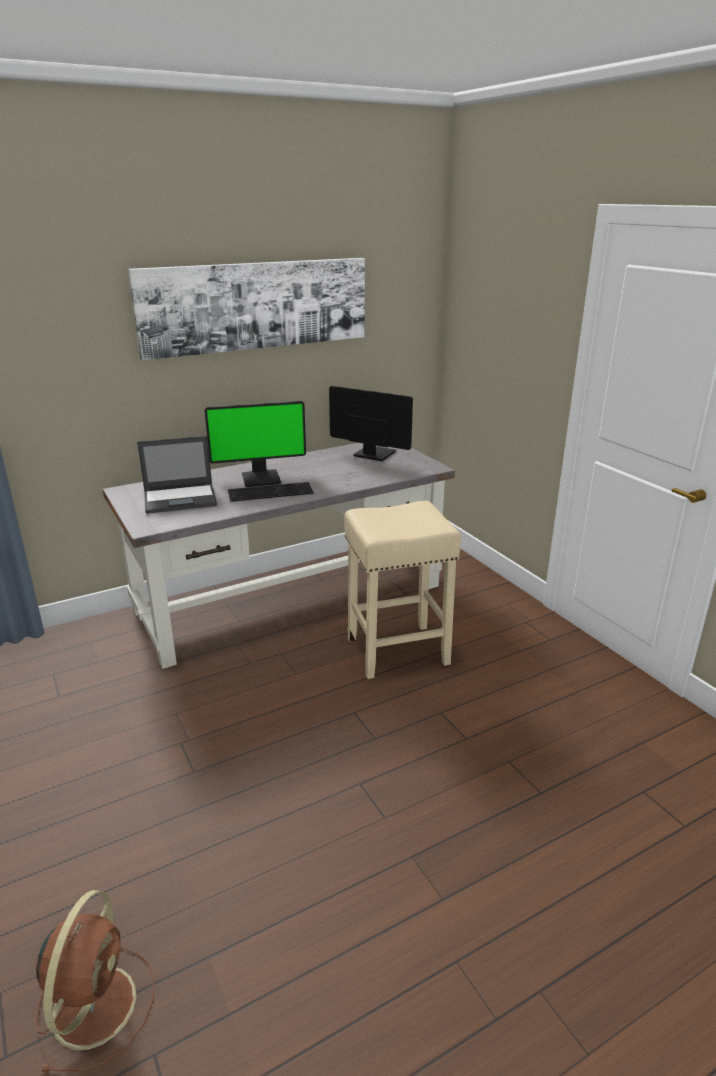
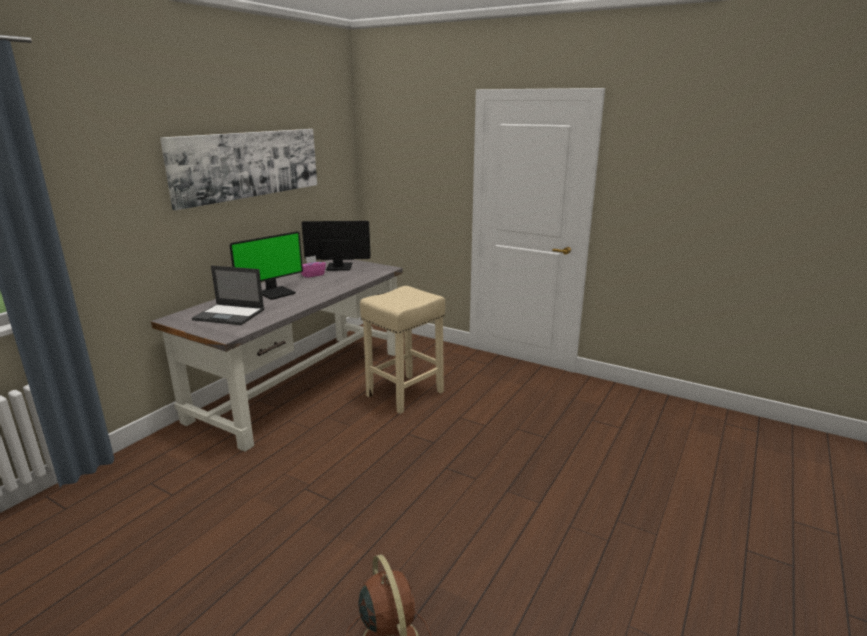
camera: 30 degrees left, 5 degrees down
laptop [137,436,217,514] -> laptop turned 60 degrees clockwise [192,266,264,325]
keyboard [228,482,314,502] -> none
none -> pink tissue box [301,256,326,278]

